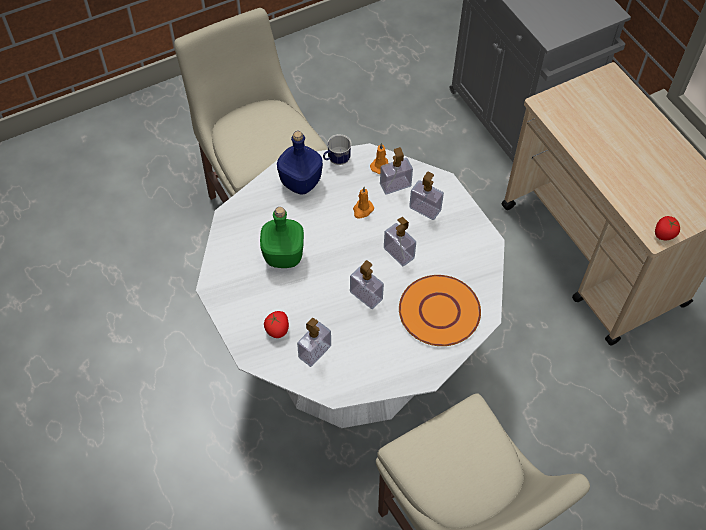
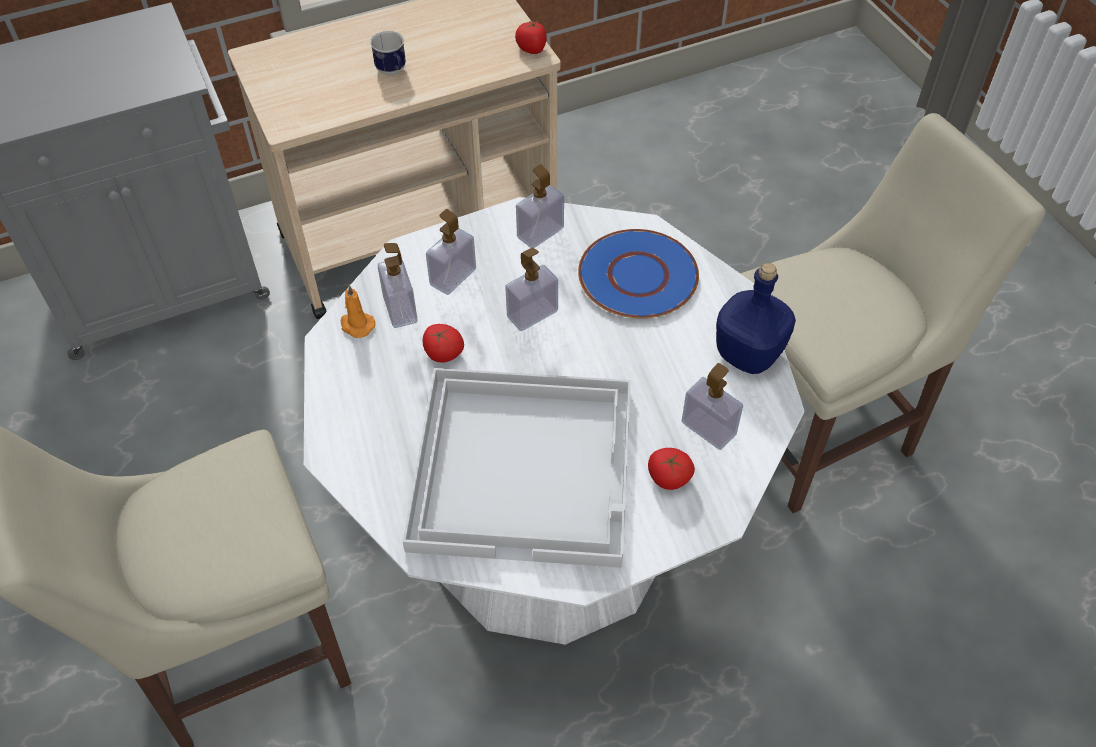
camera: 85 degrees left, 5 degrees down
green bottle [260,207,304,268] -> white tray [402,368,631,568]
blue bottle [277,131,323,195] -> blue bottle moved to [716,263,796,374]
mug [323,134,351,165] -> mug moved to [370,31,406,76]
soap dispenser [350,260,384,309] -> soap dispenser moved to [516,164,564,248]
orange candle [353,187,374,219] -> tomato [422,324,464,363]
orange plate [399,275,481,346] -> blue plate [578,229,699,318]

